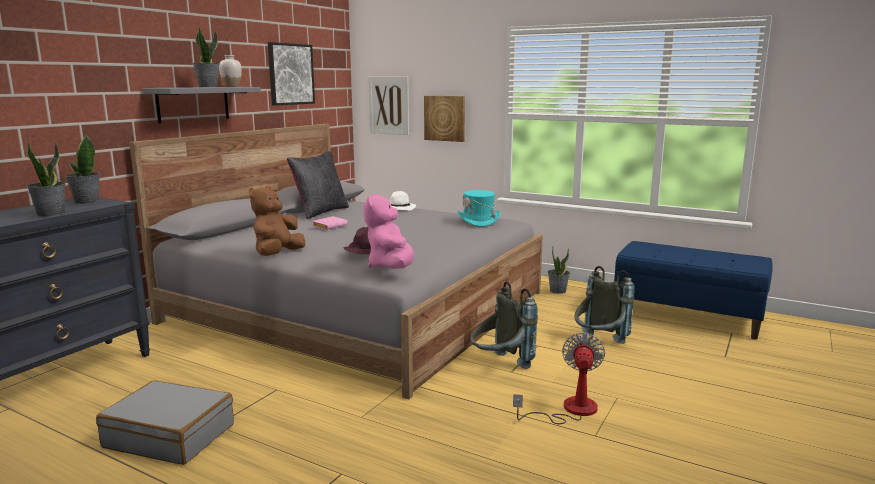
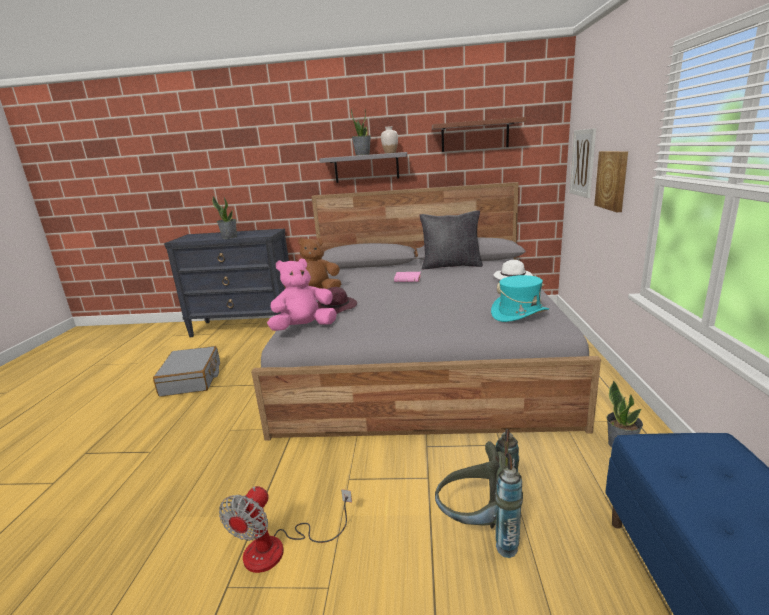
camera: 65 degrees right, 5 degrees up
potted plant [65,135,100,204] -> none
picture [268,42,315,106] -> brown shelf [432,117,526,152]
grey backpack [471,281,538,369] -> none
fan [513,333,605,424] -> fan turned 120 degrees clockwise [219,486,352,573]

